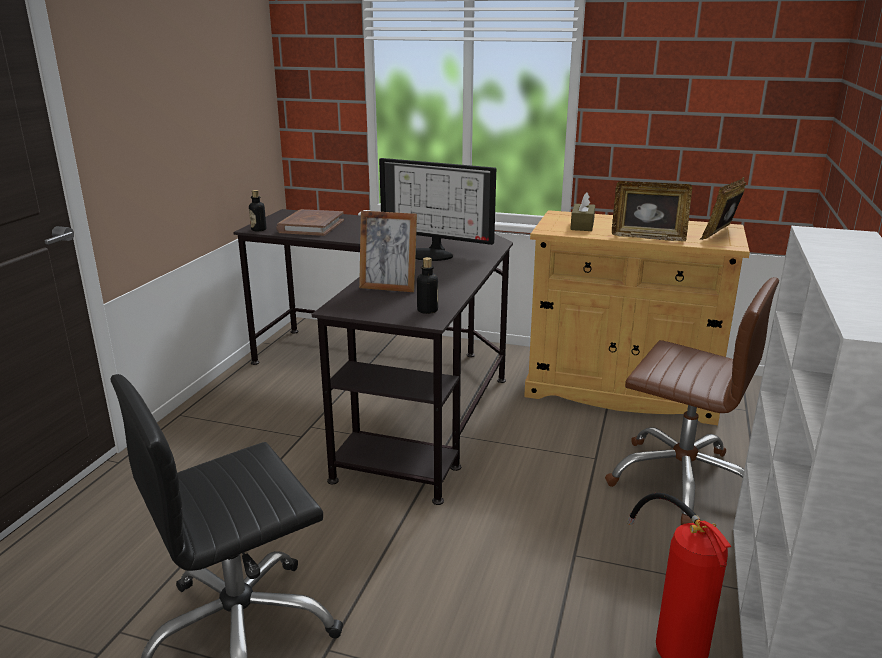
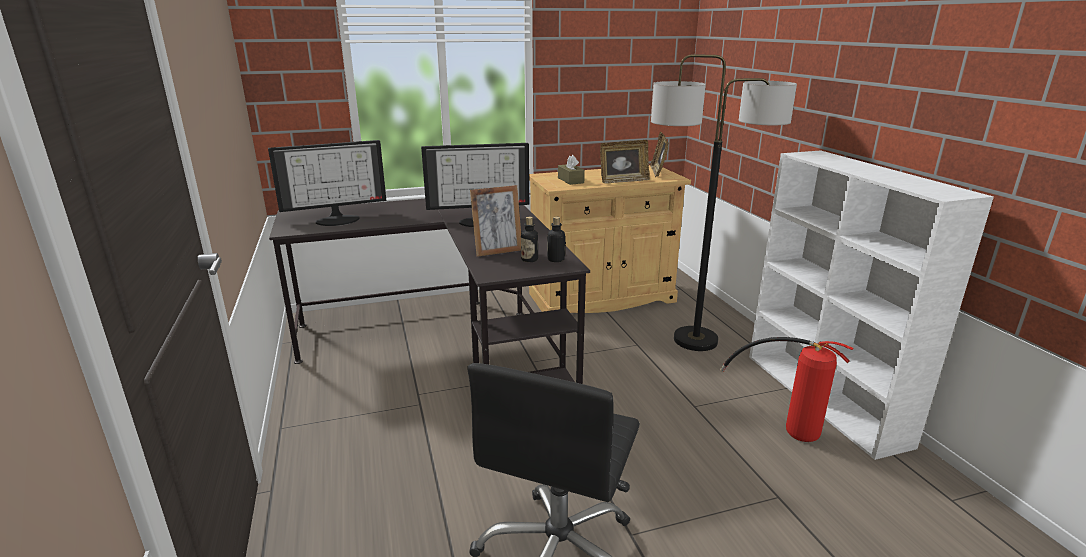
camera: 35 degrees left, 0 degrees up
bottle [249,190,266,231] -> bottle moved to [521,217,538,262]
brown book [276,209,344,236] -> monitor [268,140,386,226]
brown office chair [605,277,779,525] -> floor lamp [651,55,797,351]

